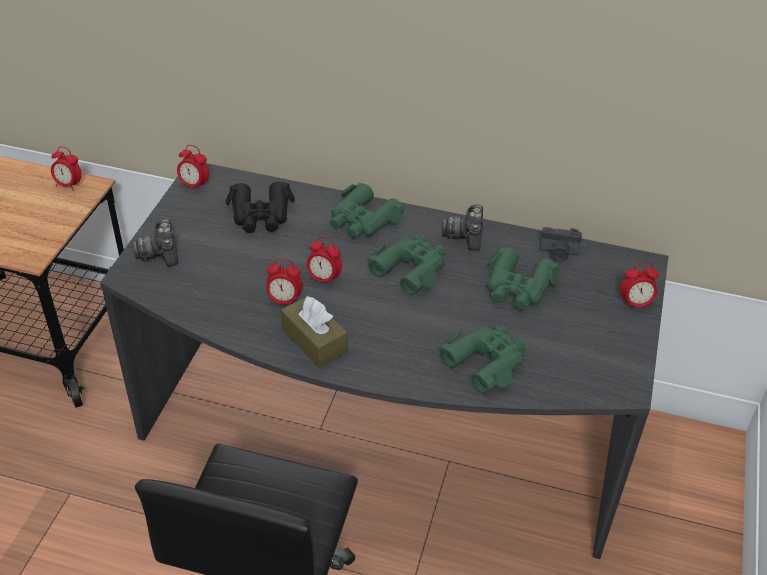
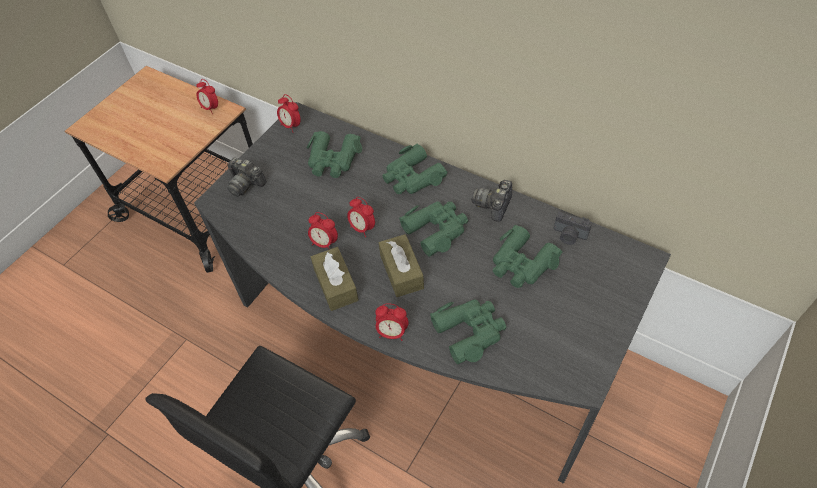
camera: 20 degrees right, 10 degrees up
camera [132,219,178,266] -> camera turned 60 degrees counterclockwise [227,157,267,197]
black binoculars [225,182,295,233] -> green binoculars [307,131,362,178]
alarm clock [620,262,659,310] -> alarm clock moved to [375,303,409,341]
none -> brown tissue box [379,234,424,297]

